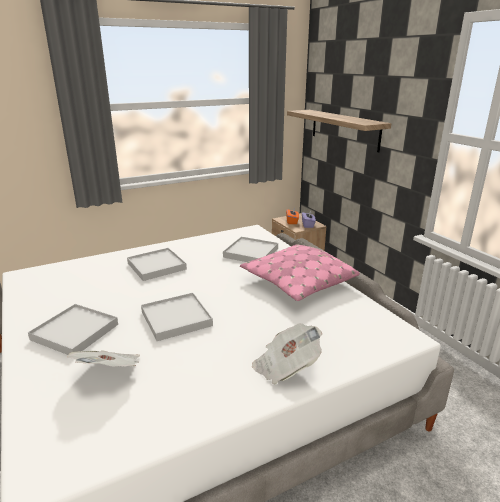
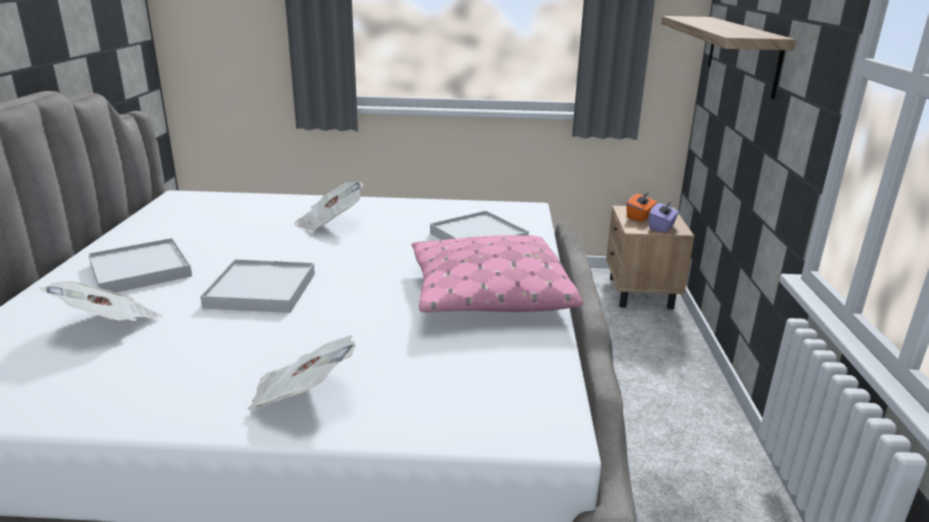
camera: 30 degrees right, 0 degrees up
white tray [127,248,187,281] -> newspaper [294,181,364,231]

